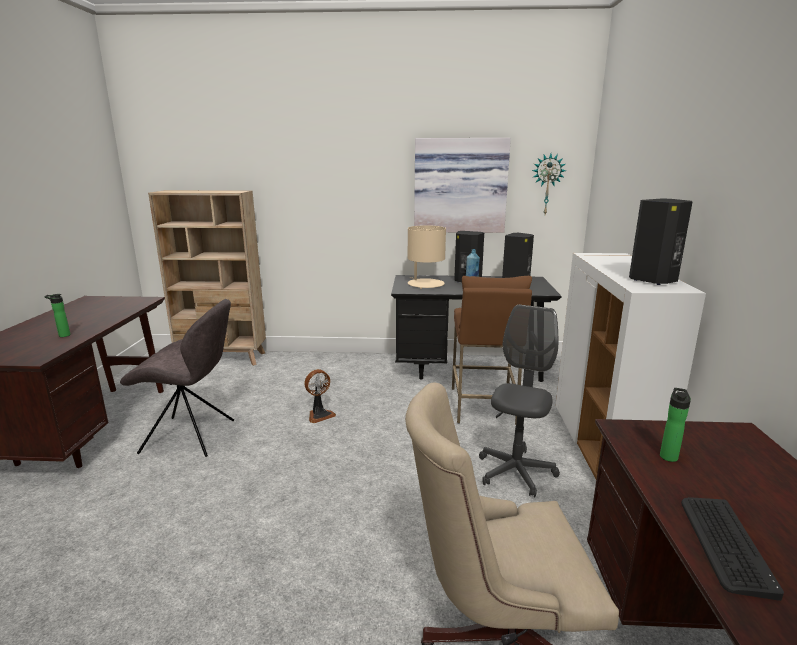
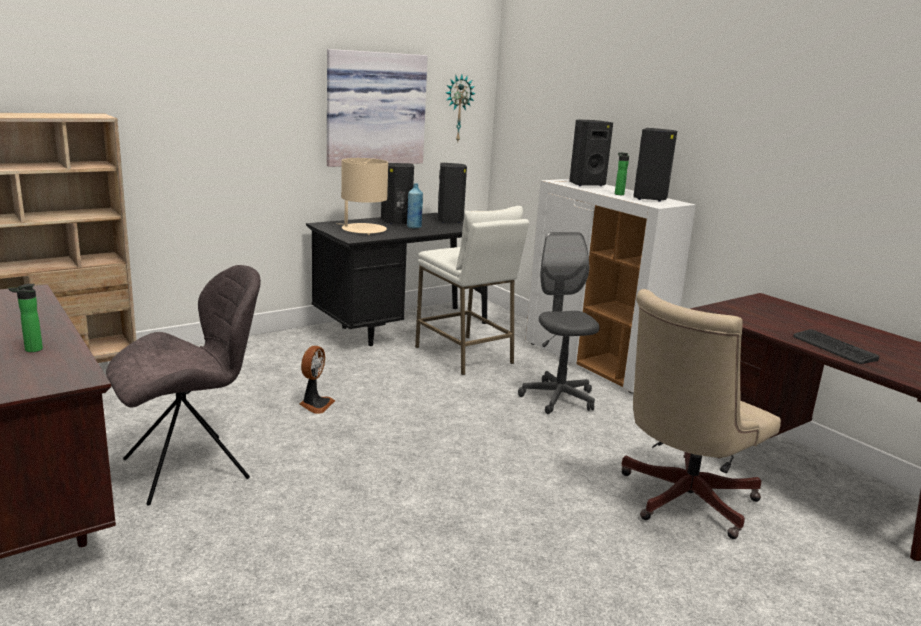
camera: 40 degrees left, 0 degrees up
brown stool [452,276,532,425] -> white stool [415,206,529,375]
bottle [660,388,691,462] -> bottle moved to [615,152,629,195]
none -> black speaker [569,120,613,186]

